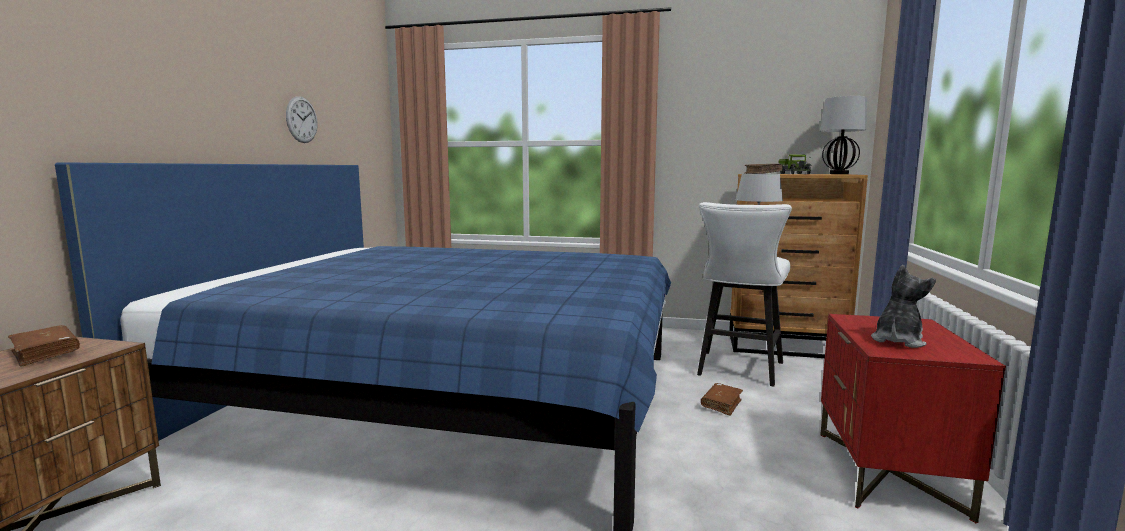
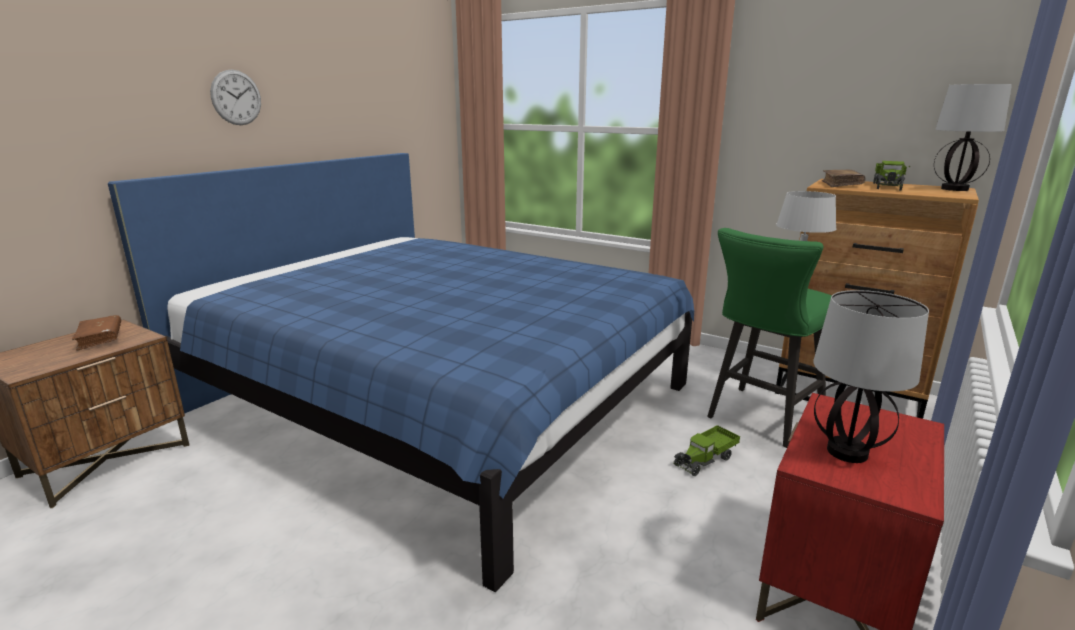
camera: 20 degrees right, 10 degrees up
wall clock [286,96,318,143] -> wall clock moved to [210,70,261,125]
white stool [697,202,792,387] -> green stool [707,228,832,448]
brown book [701,383,743,416] -> toy truck [673,425,740,476]
plush toy [871,265,936,348] -> table lamp [813,290,929,463]

